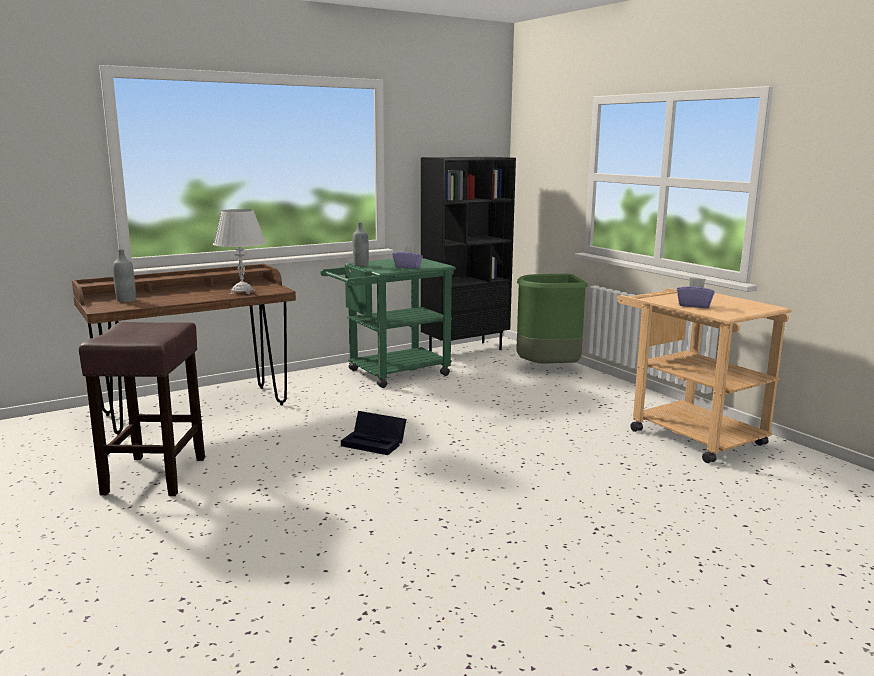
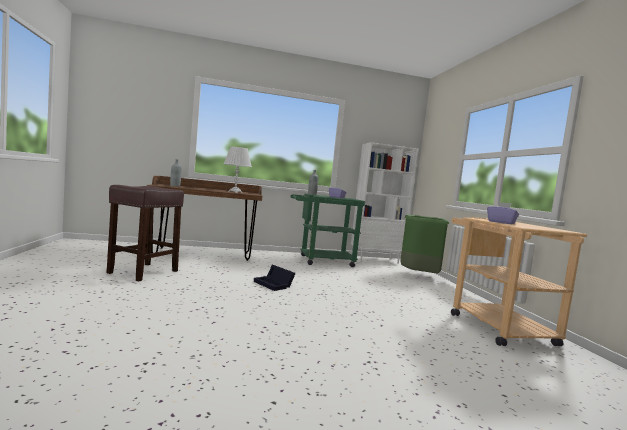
camera: 20 degrees right, 10 degrees down
black bookcase [421,157,516,352] -> white bookcase [351,142,419,264]

